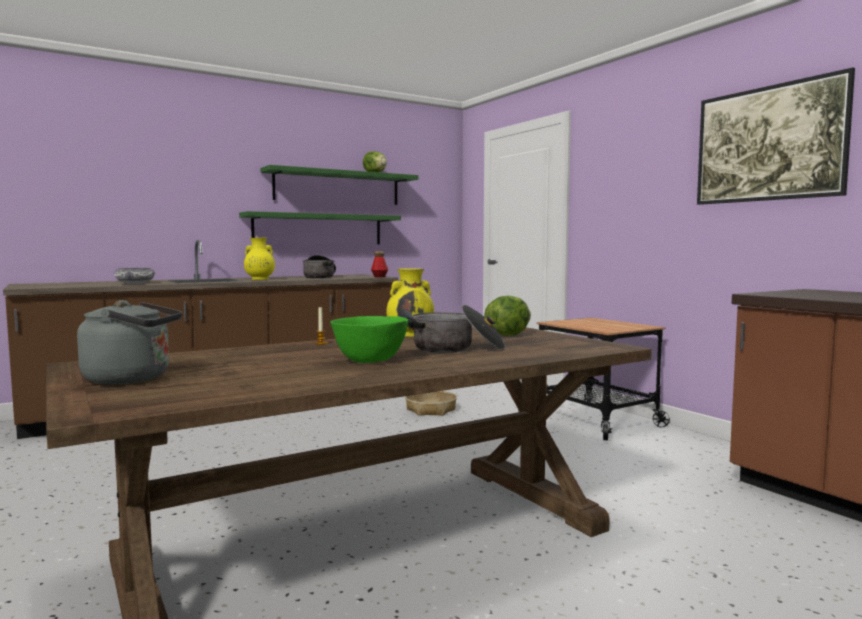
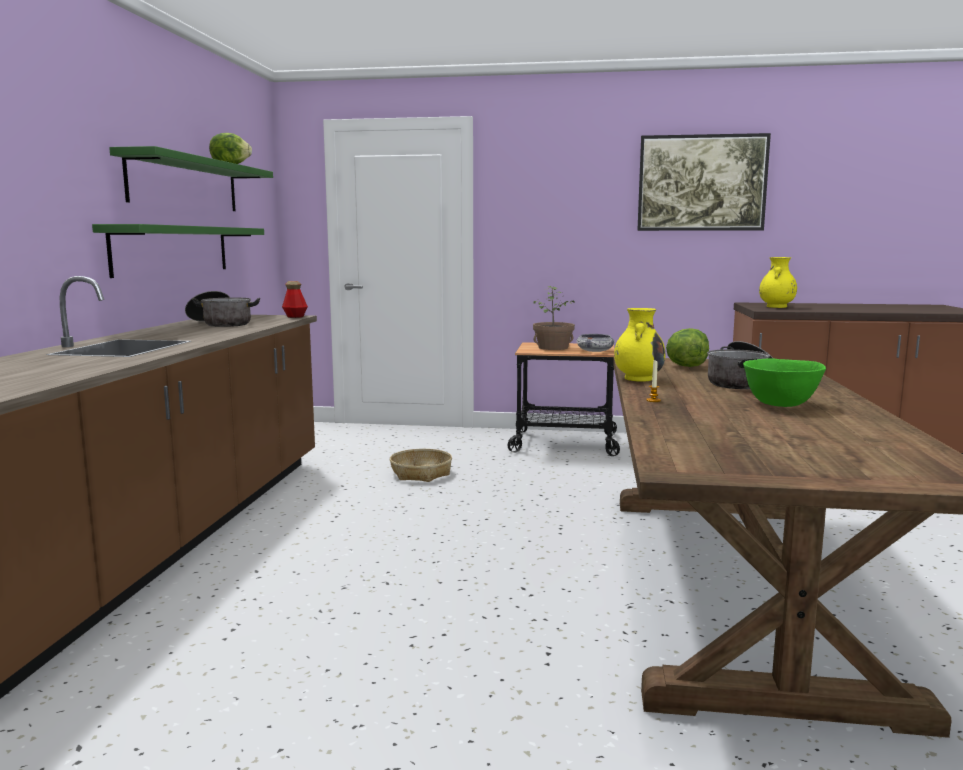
camera: 50 degrees left, 5 degrees up
grey kettle [77,300,182,384] -> none
bowl [114,268,155,284] -> bowl moved to [576,334,614,352]
yellow vase [244,238,275,280] -> yellow vase moved to [759,257,797,308]
none -> potted plant [533,286,575,350]

